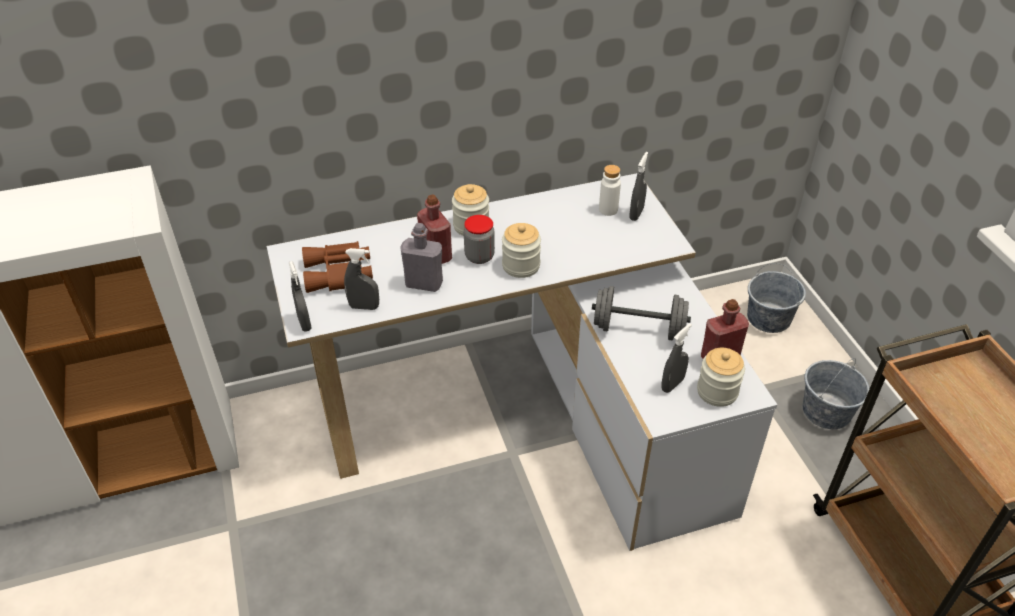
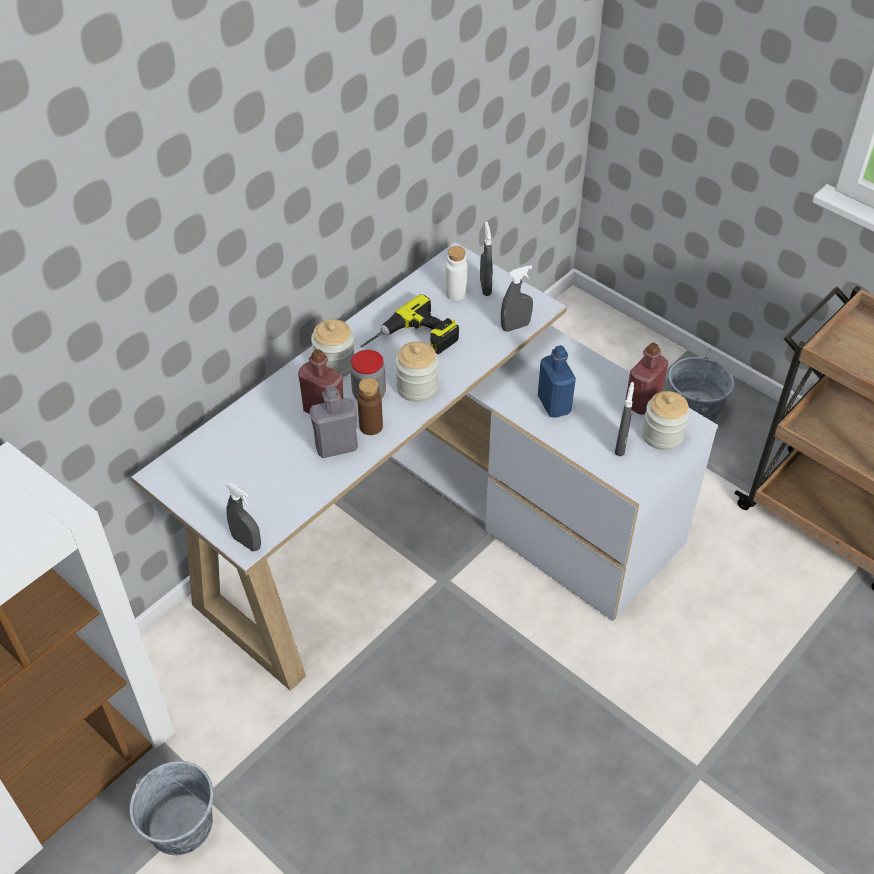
camera: 30 degrees left, 5 degrees up
brown binoculars [302,241,373,293] -> none
grey spray bottle [344,248,379,310] -> grey spray bottle moved to [501,265,533,332]
grey dumbbell [592,286,691,341] -> blue bottle [538,345,576,418]
grey bucket [747,263,806,333] -> grey bucket moved to [129,761,214,855]
none -> brown bottle [357,378,383,435]
none -> power drill [361,294,459,354]

